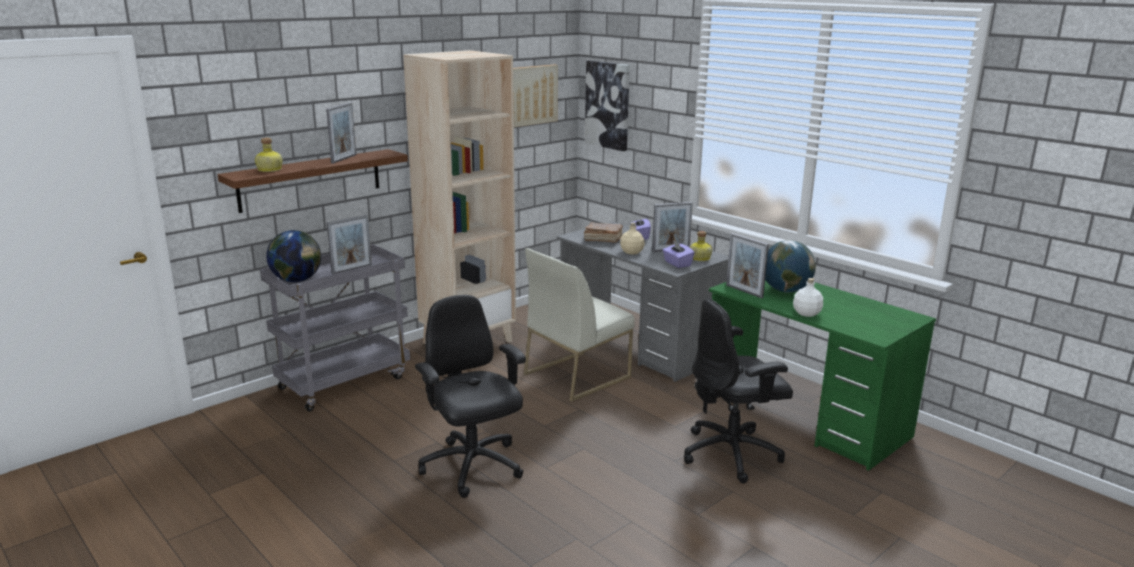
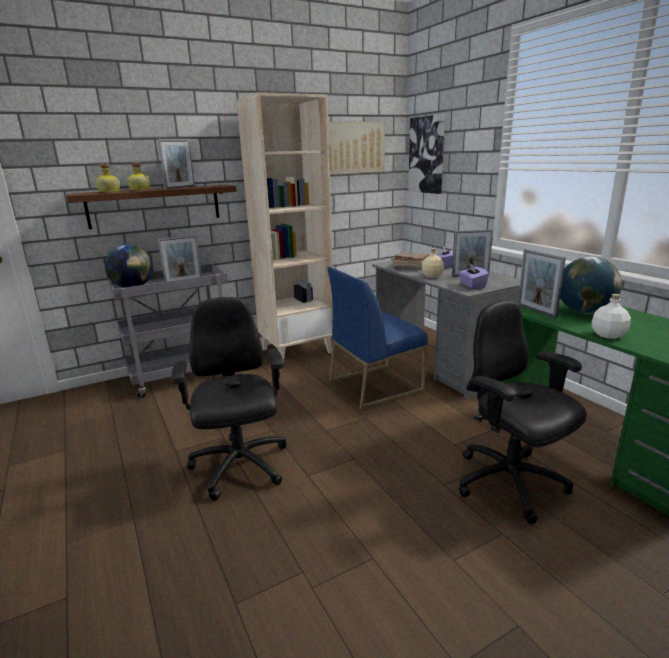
camera: 15 degrees right, 0 degrees up
white chair [524,248,635,402] -> blue chair [327,267,428,409]
black office chair [684,298,793,483] -> black office chair turned 60 degrees clockwise [459,301,587,524]
bottle [690,231,712,261] -> bottle moved to [127,162,151,190]

